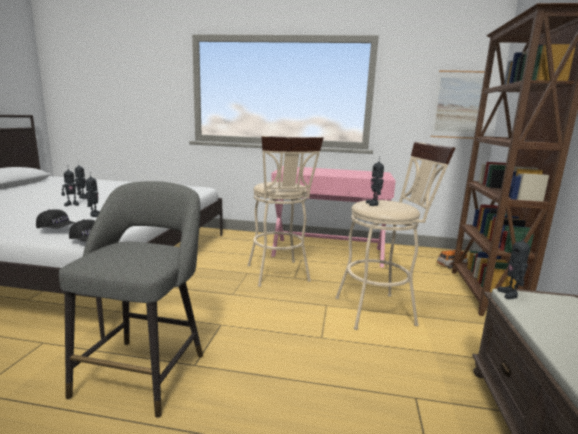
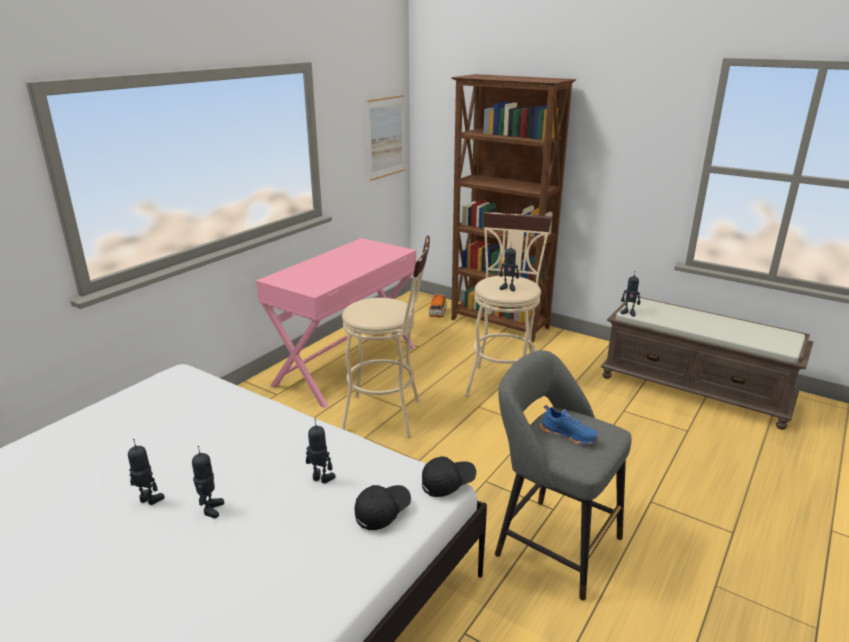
camera: 65 degrees left, 10 degrees up
none -> blue shoe [540,405,599,445]

